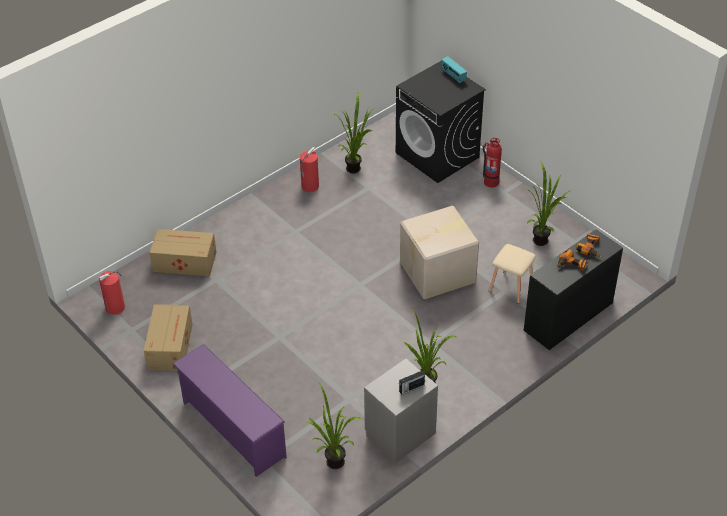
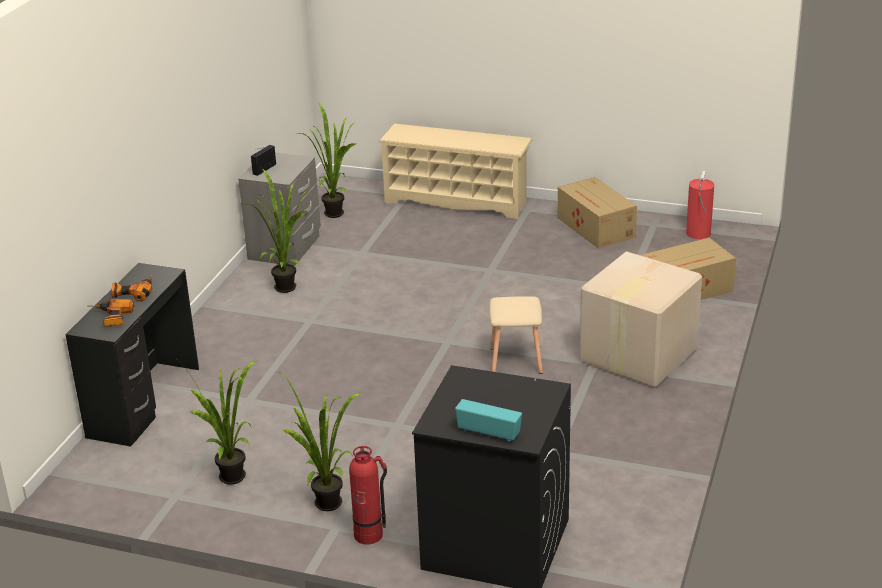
camera: 150 degrees right, 15 degrees down
purple shoe rack [173,344,287,477] -> beige shoe rack [379,124,532,219]
fire extinguisher [300,147,319,192] -> none
potted plant [330,91,373,174] -> potted plant moved to [281,373,364,511]
cardboard box [400,206,479,299] -> cardboard box moved to [580,251,702,388]
beige stool [489,244,536,304] -> beige stool moved to [489,296,543,374]

